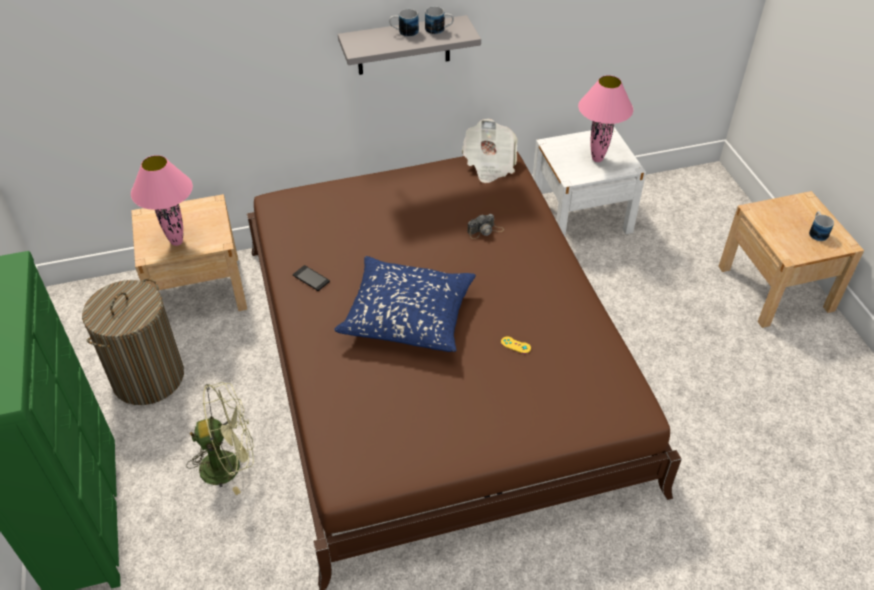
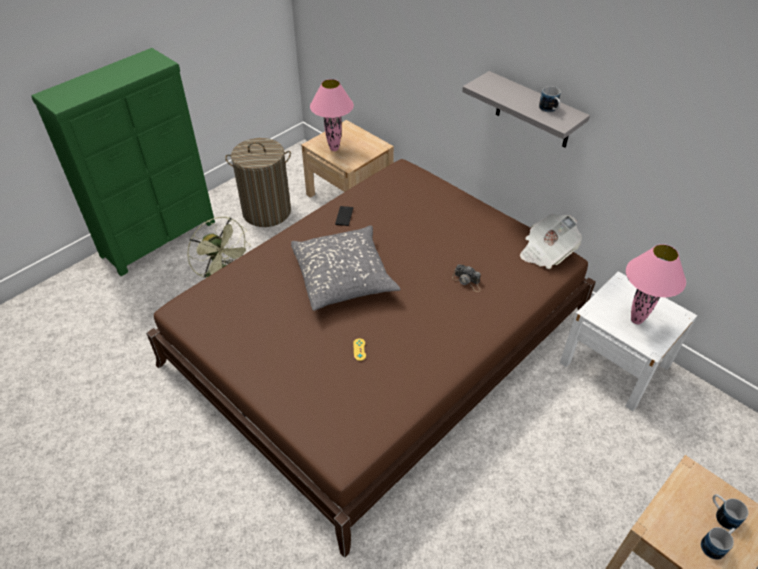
camera: 60 degrees right, 0 degrees up
blue pillow [334,256,476,352] -> grey pillow [291,225,401,311]
mug [389,9,419,37] -> mug moved to [713,494,748,530]

